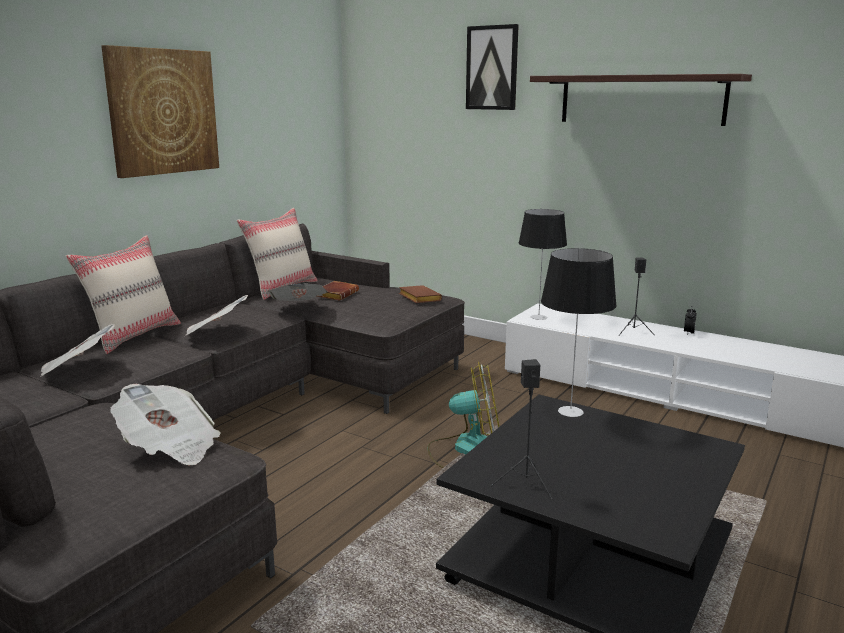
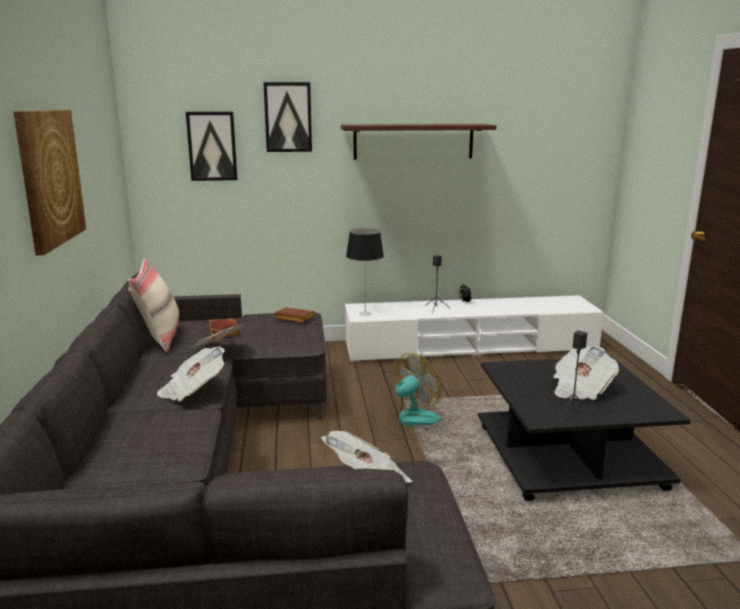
camera: 40 degrees left, 0 degrees up
newspaper [40,324,115,377] -> newspaper moved to [553,346,619,400]
beige pillow [66,235,181,354] -> none
table lamp [541,248,617,417] -> none
none -> picture [186,112,238,181]

